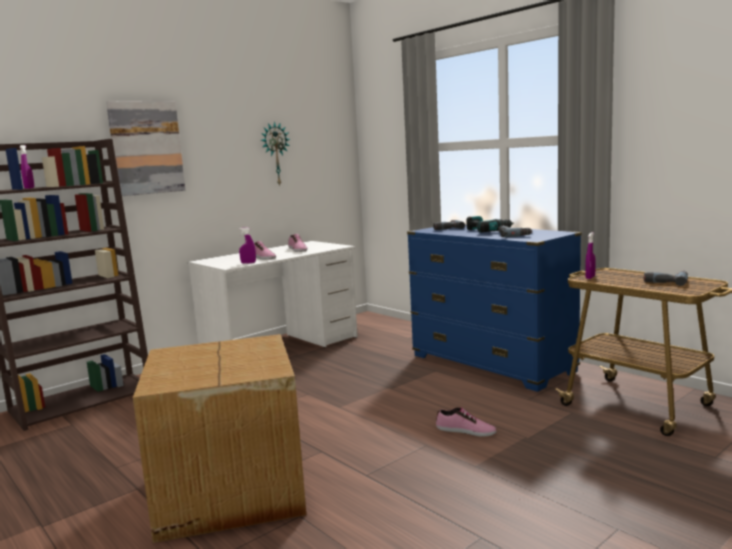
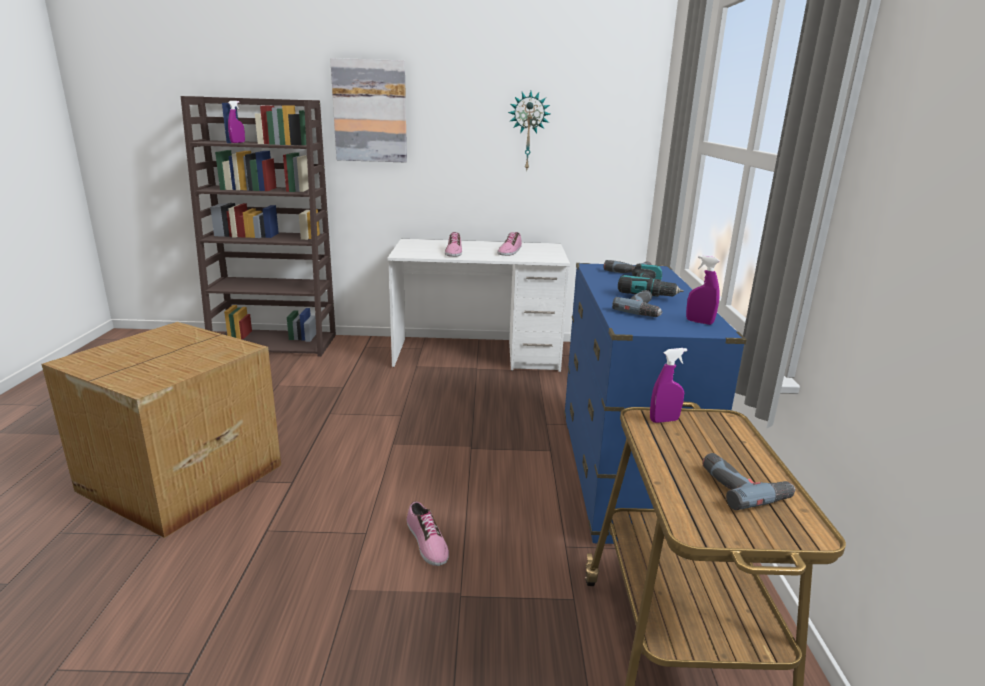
camera: 40 degrees right, 10 degrees up
purple spray bottle [239,227,256,264] -> purple spray bottle moved to [686,255,720,325]

